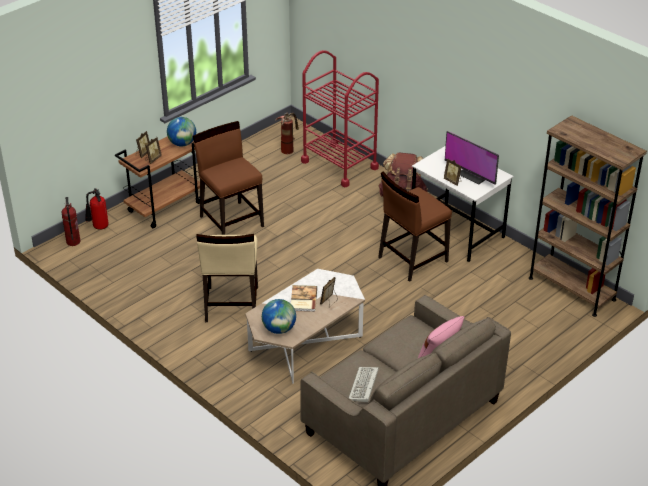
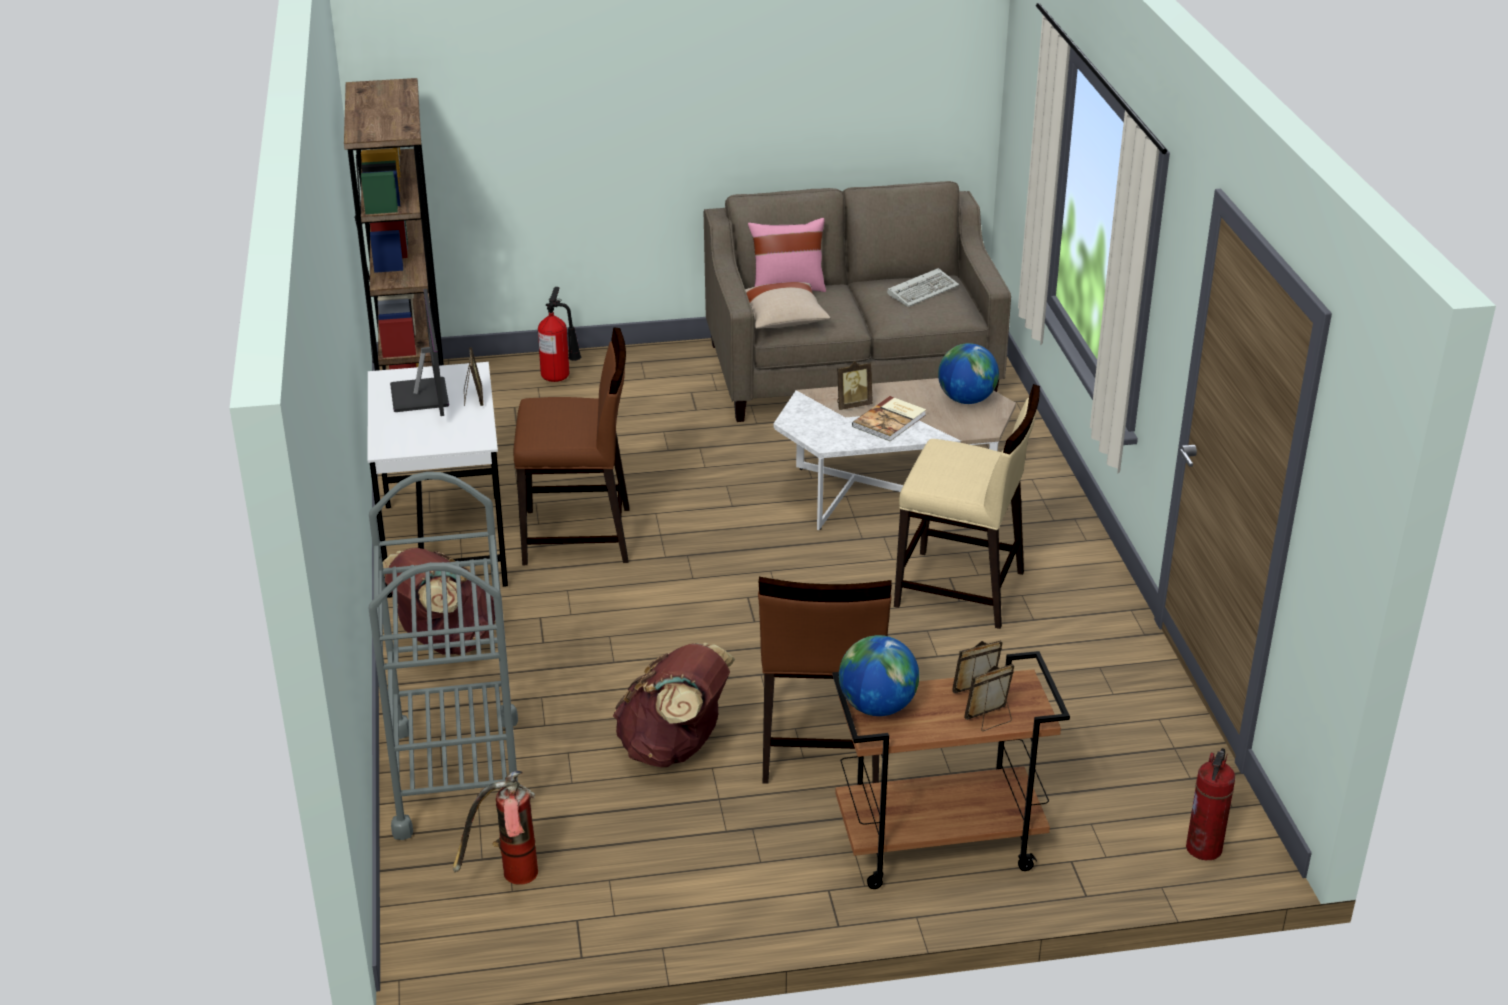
camera: 145 degrees left, 5 degrees down
fire extinguisher [85,188,109,230] -> fire extinguisher moved to [538,287,581,382]
beige chair [196,234,258,322] -> beige chair turned 75 degrees clockwise [894,384,1040,629]
red cart [301,50,379,187] -> grey cart [368,472,518,840]
none -> brown backpack [613,643,735,767]
none -> beige pillow [745,282,831,329]

